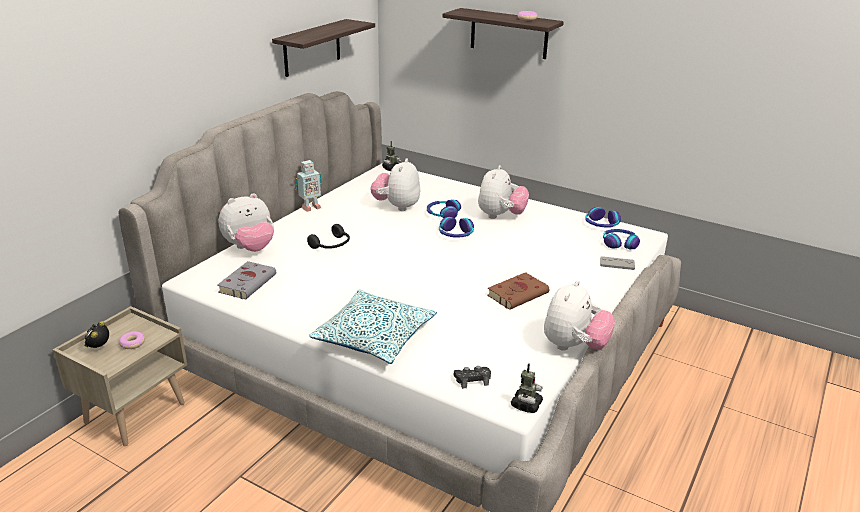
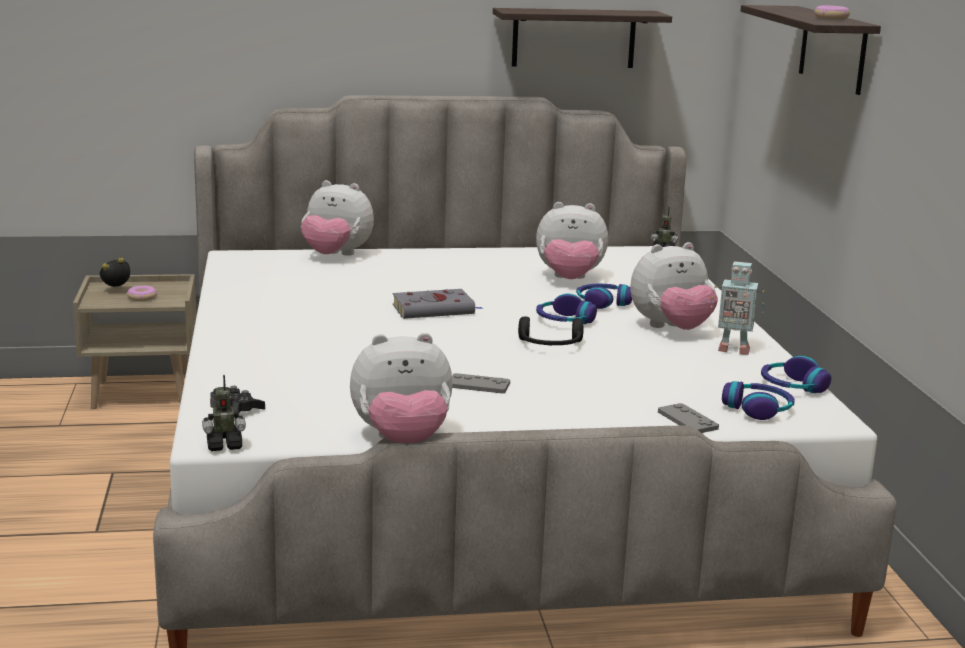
camera: 50 degrees right, 10 degrees down
grey book [217,261,276,299] -> grey book moved to [392,289,484,319]
toy robot [294,160,322,212] -> toy robot moved to [711,261,764,355]
black headphones [307,224,350,249] -> black headphones moved to [518,316,583,346]
pillow [309,289,437,364] -> none
plush toy [370,158,420,211] -> plush toy turned 150 degrees counterclockwise [536,202,608,279]
brown book [487,272,549,310] -> grey game controller [452,373,510,394]

